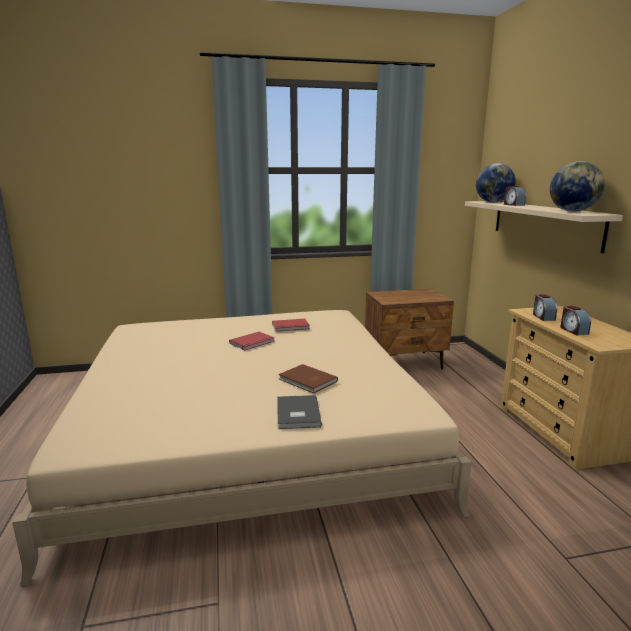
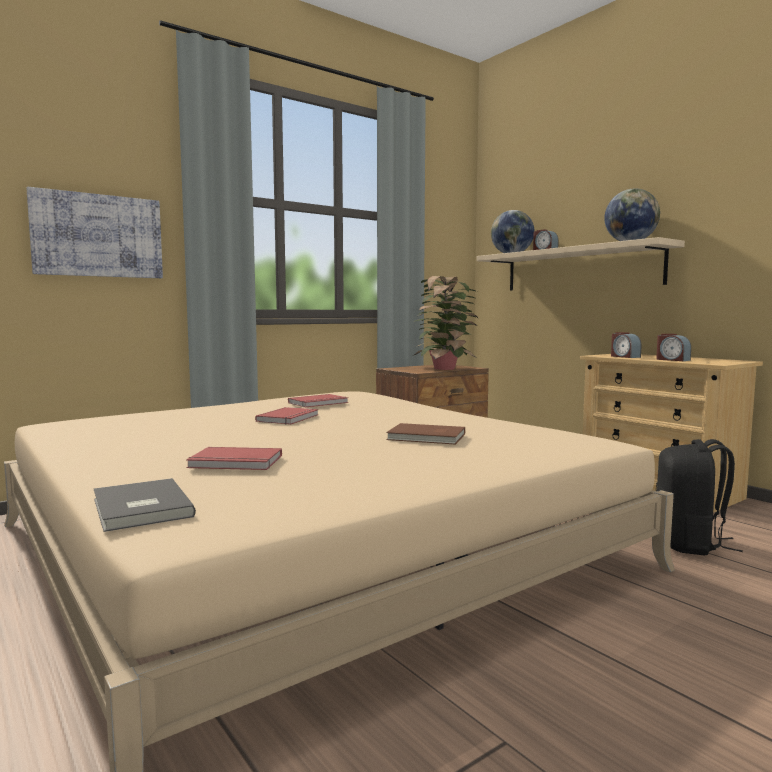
camera: 25 degrees left, 10 degrees down
grey book [277,395,322,429] -> grey book moved to [94,478,196,532]
none -> picture [26,187,163,278]
none -> red book [186,447,282,470]
none -> potted plant [413,276,477,370]
none -> black backpack [656,439,743,556]

